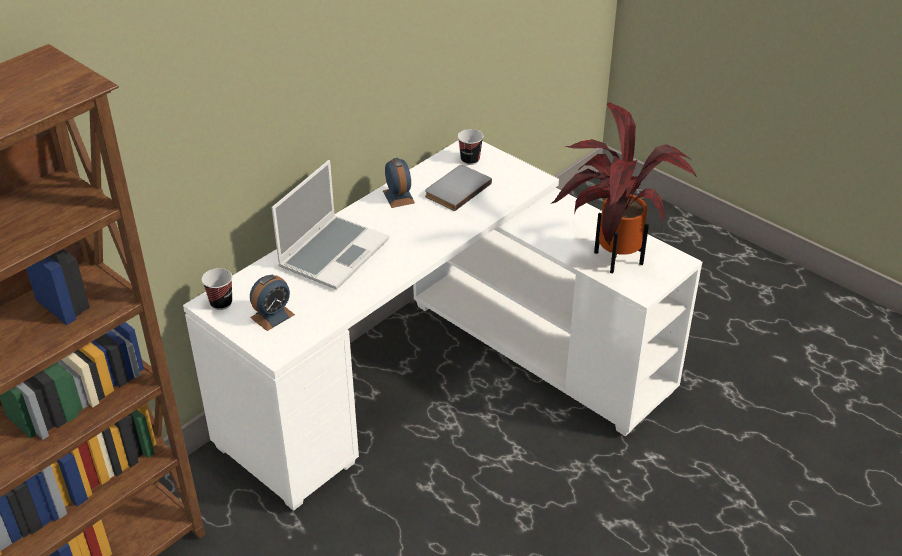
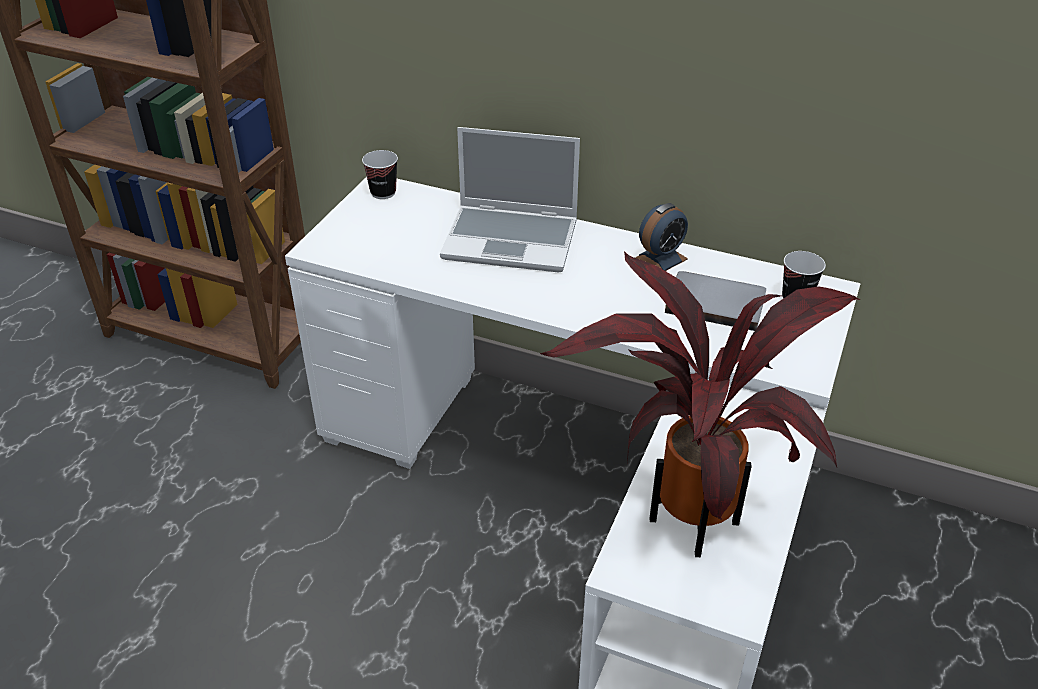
camera: 70 degrees right, 0 degrees up
alarm clock [250,275,295,331] -> none

